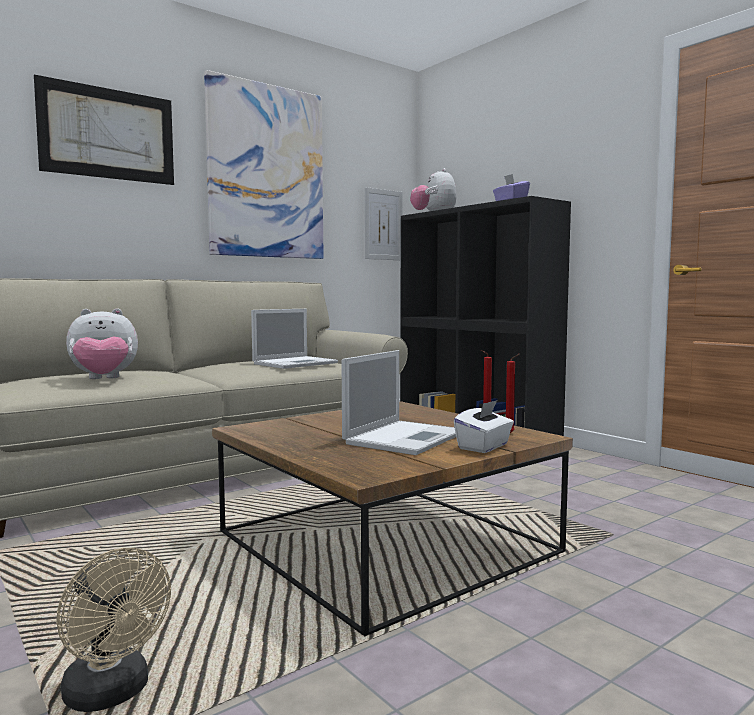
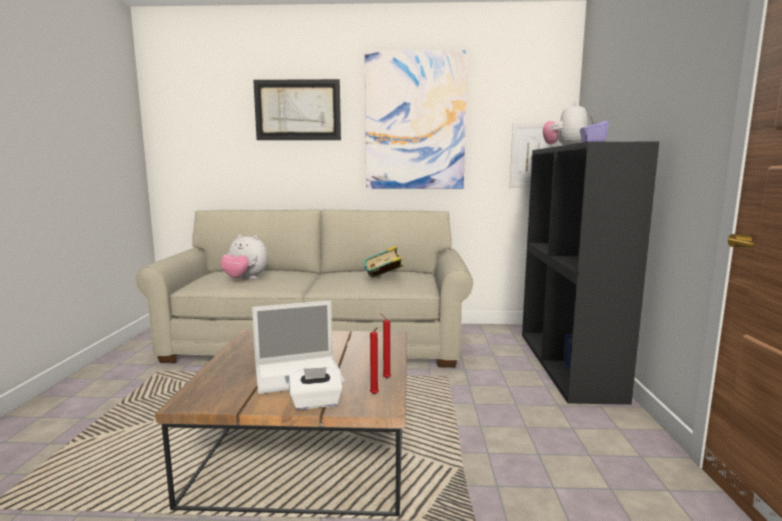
camera: 40 degrees right, 5 degrees up
beige fan [56,548,171,712] -> none
laptop [251,309,338,369] -> book [364,246,403,278]

